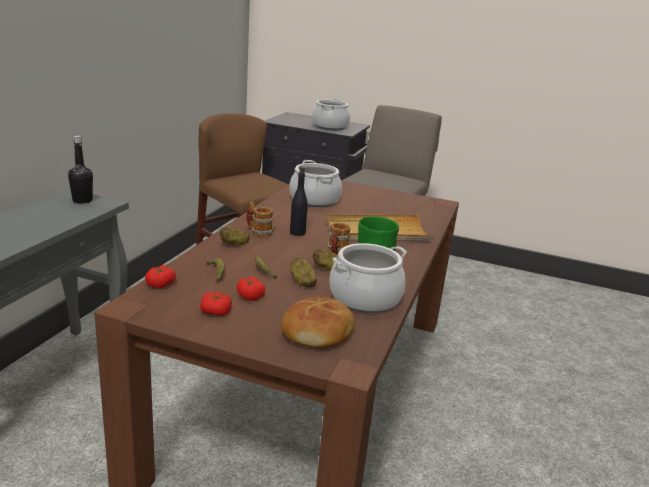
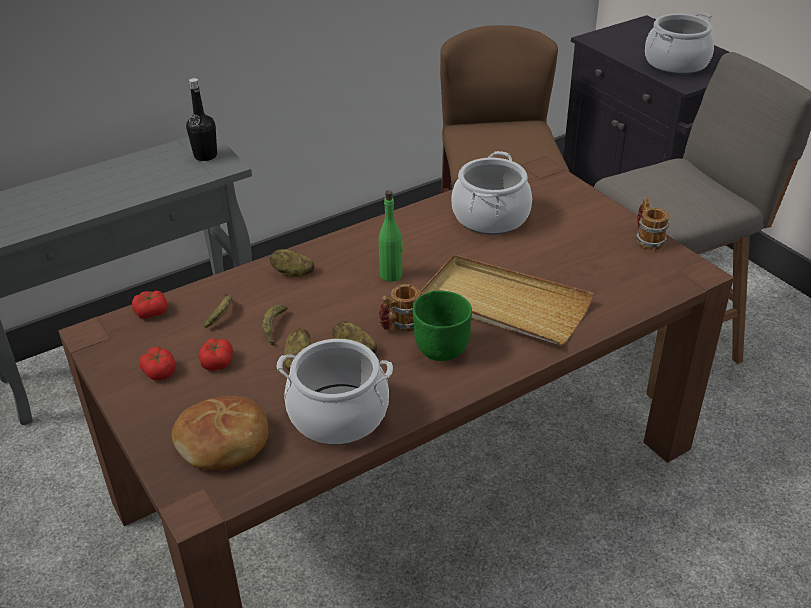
camera: 40 degrees right, 15 degrees up
mug [246,202,273,237] -> mug moved to [636,197,669,250]
black bottle [290,167,308,236] -> green bottle [379,190,403,282]

